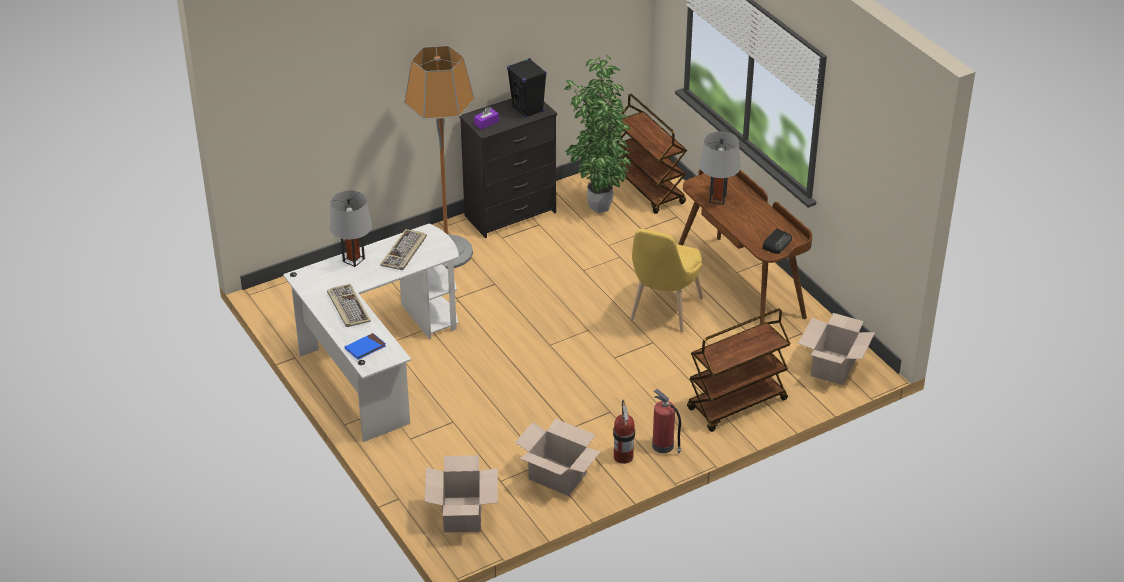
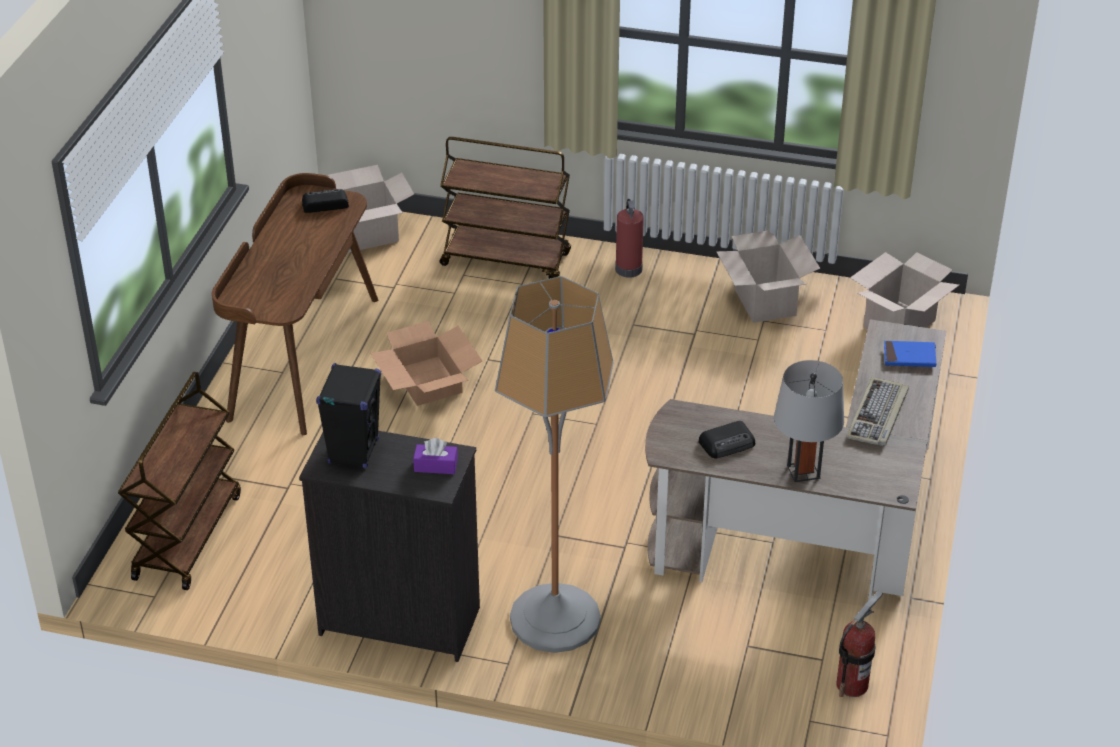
camera: 135 degrees left, 0 degrees up
white desk [283,224,459,442] -> brown desk [645,319,946,601]
keyboard [380,229,427,270] -> radio [699,421,755,458]
potted plant [564,55,631,213] -> none
fire extinguisher [613,399,635,464] -> fire extinguisher moved to [836,591,883,697]
yellow chair [630,229,703,332] -> cardboard box [370,321,482,406]
grey table lamp [700,131,740,205] -> none

